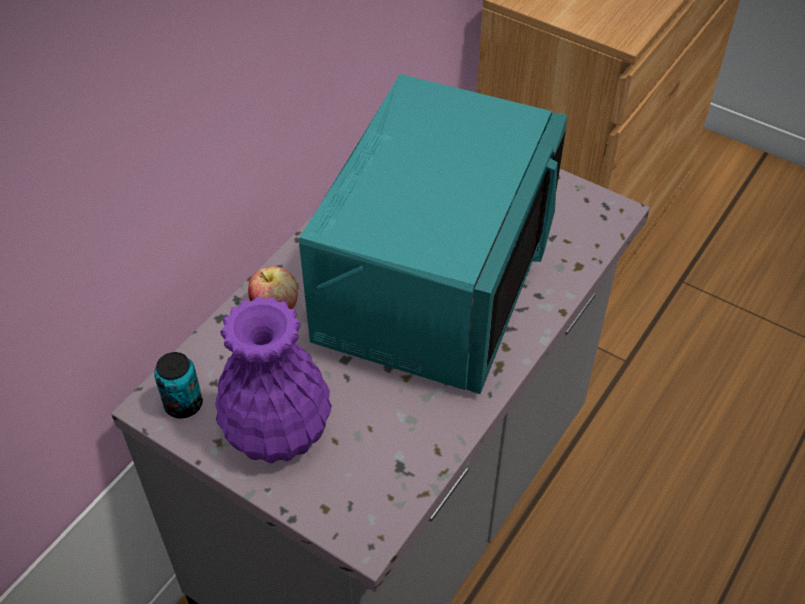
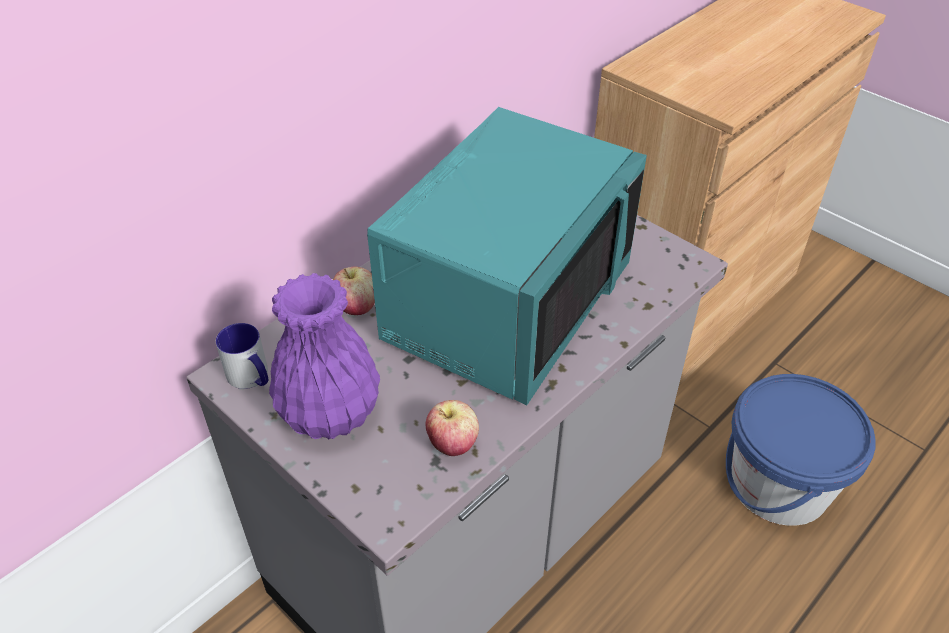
camera: 10 degrees right, 5 degrees down
can [154,352,203,418] -> mug [216,323,268,389]
none -> apple [426,400,479,456]
none -> blue bucket [726,374,876,526]

